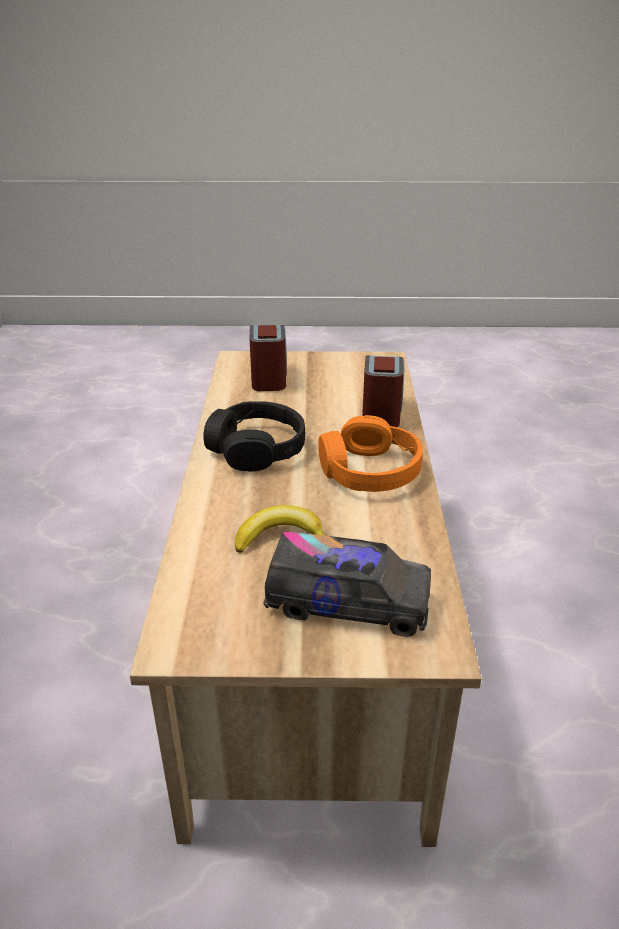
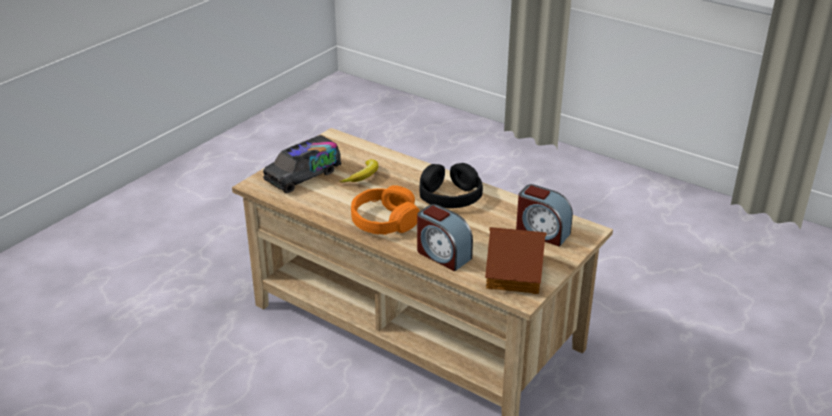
camera: 125 degrees right, 0 degrees up
none -> toy house [485,227,547,294]

